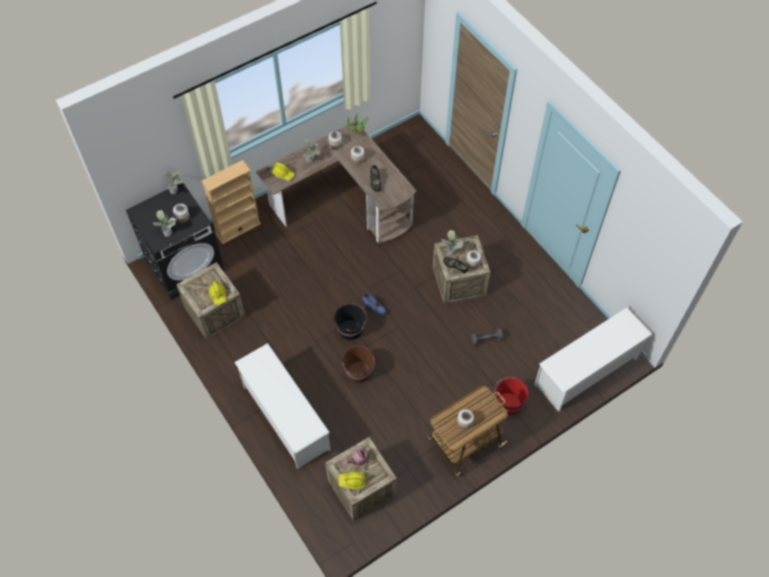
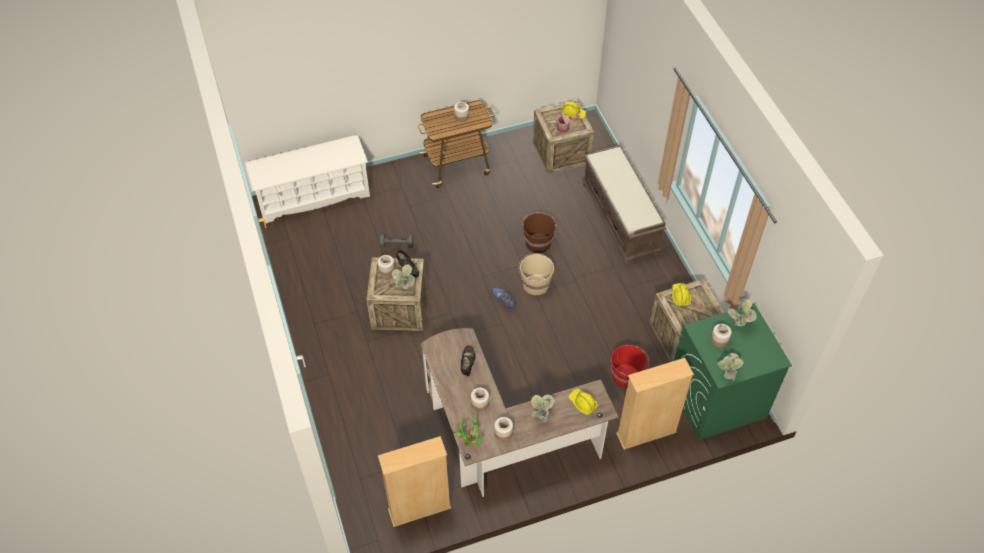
camera: 165 degrees left, 5 degrees down
black washing machine [126,183,225,300] -> green washing machine [674,304,792,440]
white shoe rack [234,343,331,469] -> brown bench [582,145,667,264]
black bucket [334,304,367,340] -> beige bucket [518,253,554,295]
red bucket [494,377,528,415] -> red bucket moved to [611,345,649,388]
none -> beige bookcase [378,436,451,527]

